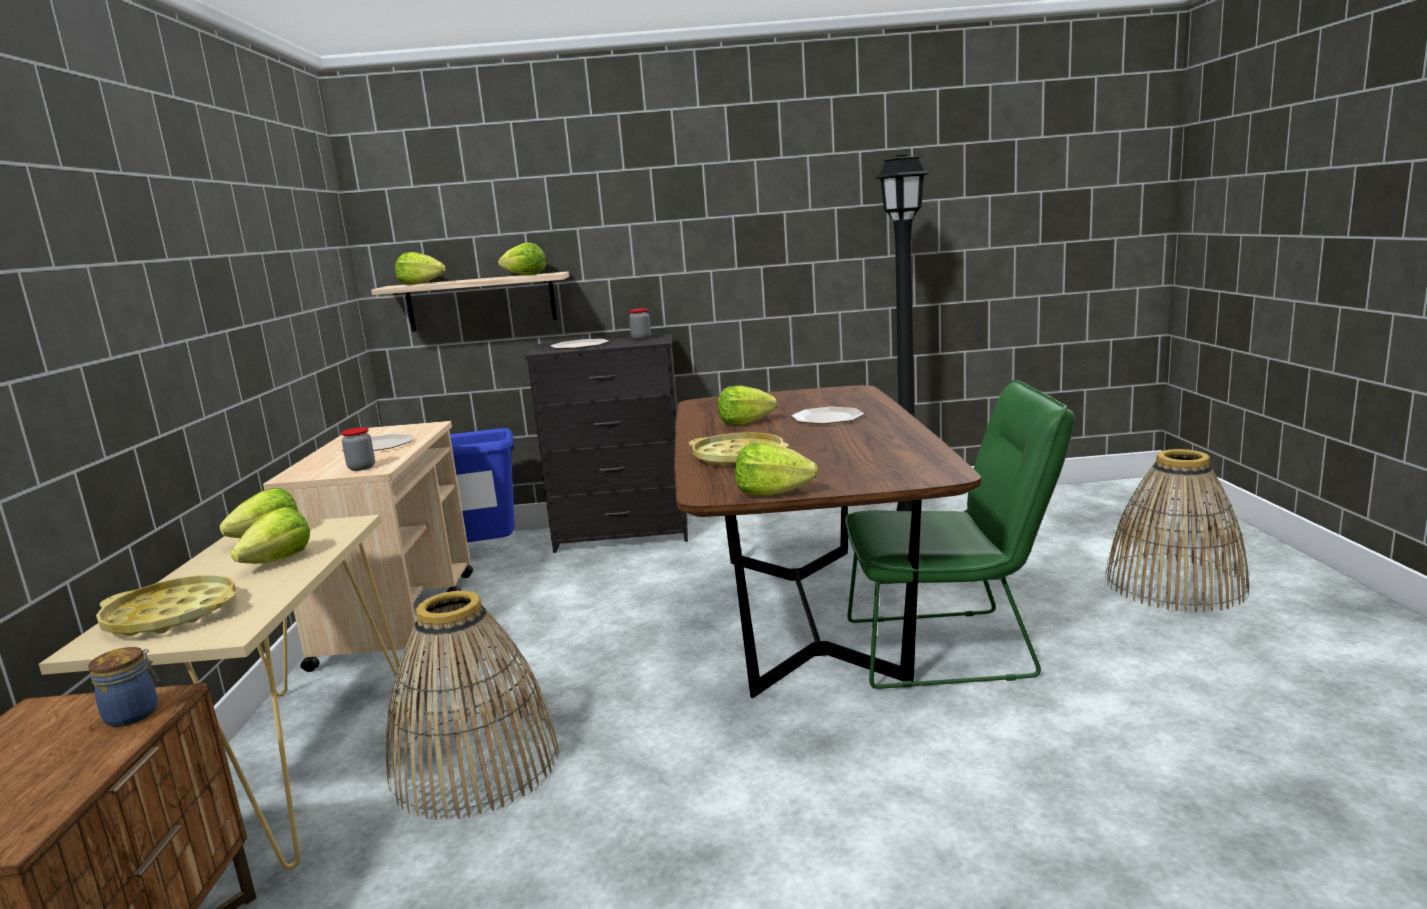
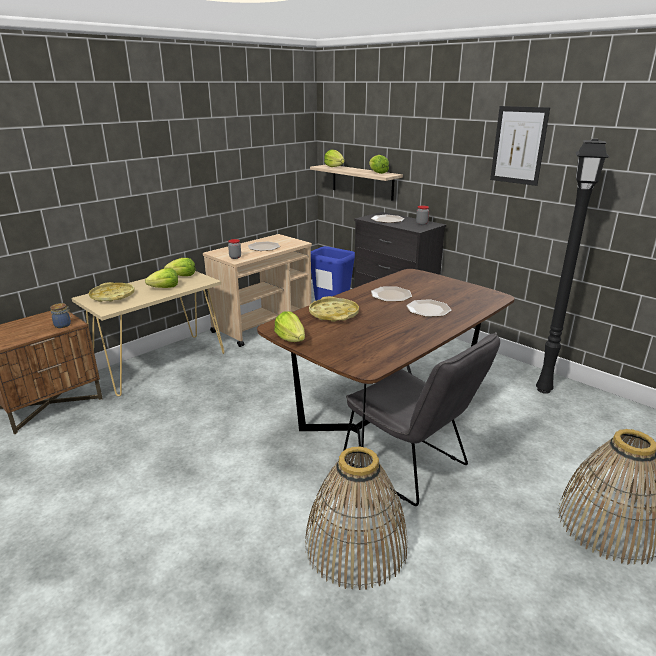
camera: 45 degrees right, 10 degrees up
basket [386,591,559,820] -> basket moved to [305,446,408,590]
lettuce [718,385,777,425] -> plate [371,287,412,302]
green chair [845,380,1075,689] -> grey chair [343,332,500,506]
none -> picture [490,106,550,186]

